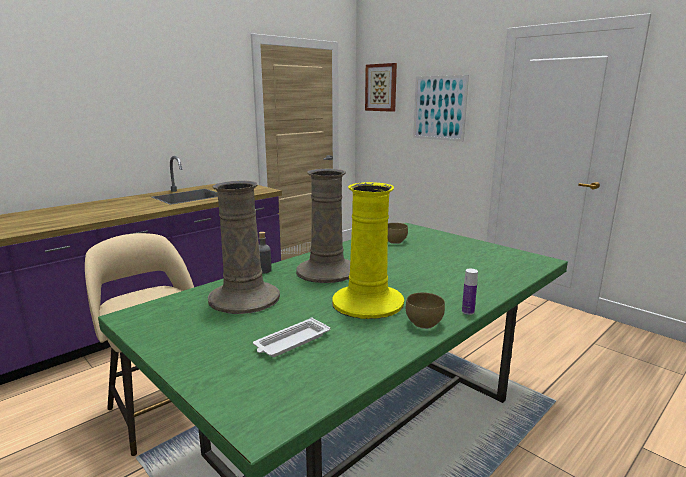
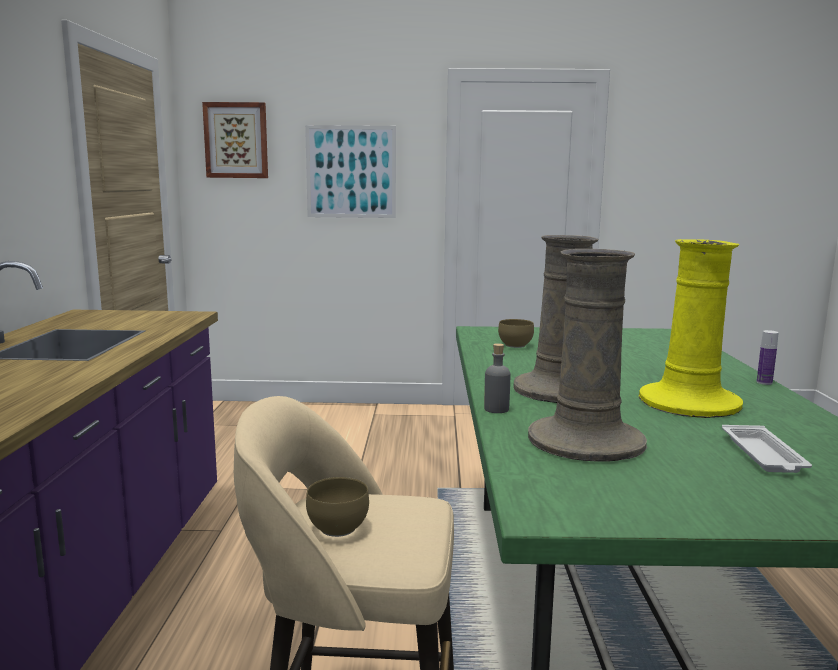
camera: 45 degrees left, 5 degrees down
brown bowl [406,293,445,329] -> brown bowl moved to [306,477,369,537]

